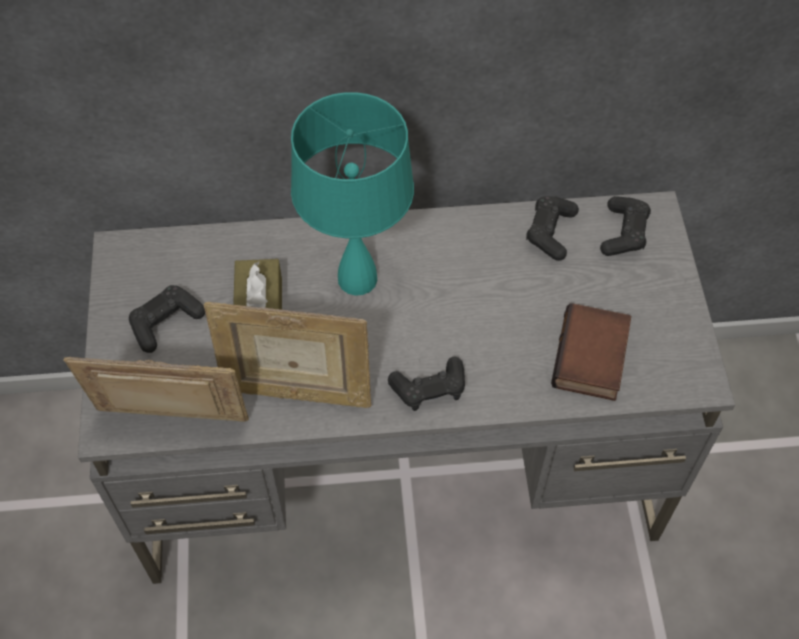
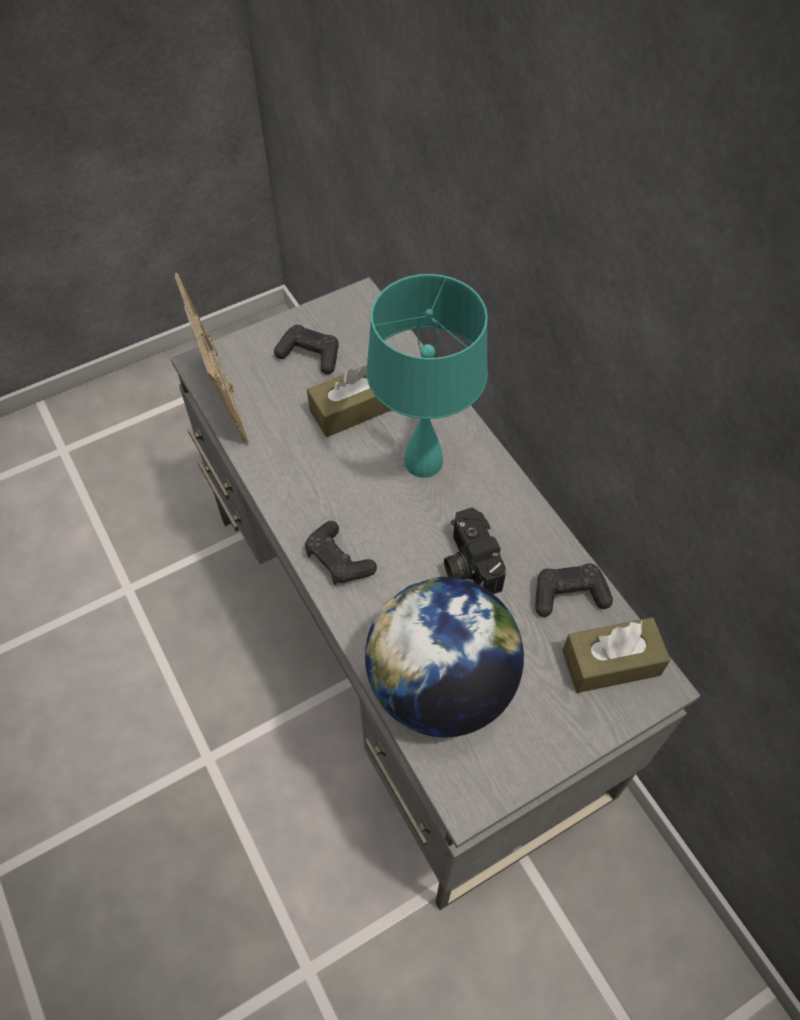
camera: 65 degrees right, 0 degrees up
picture frame [204,302,372,408] -> none
book [551,303,631,401] -> globe [365,577,524,737]
black game controller [600,196,651,256] -> brown tissue box [562,617,671,693]
none -> camera [444,507,506,594]

